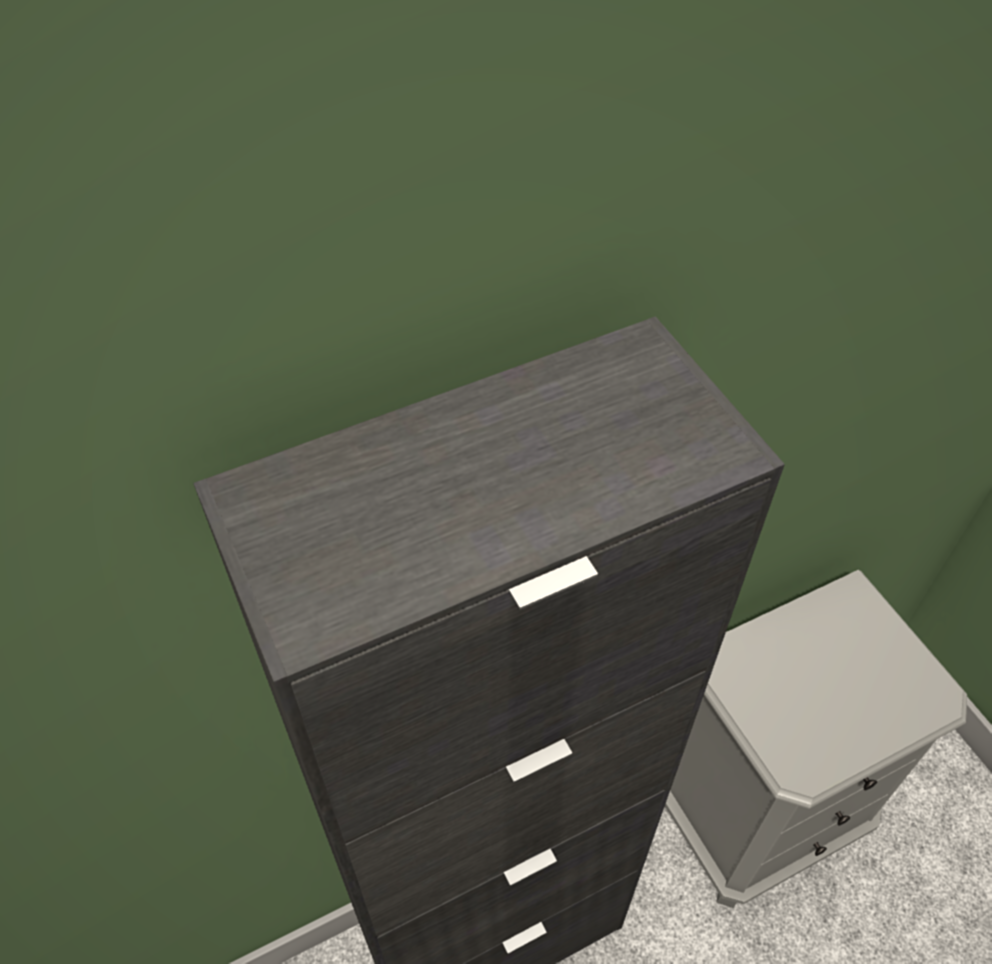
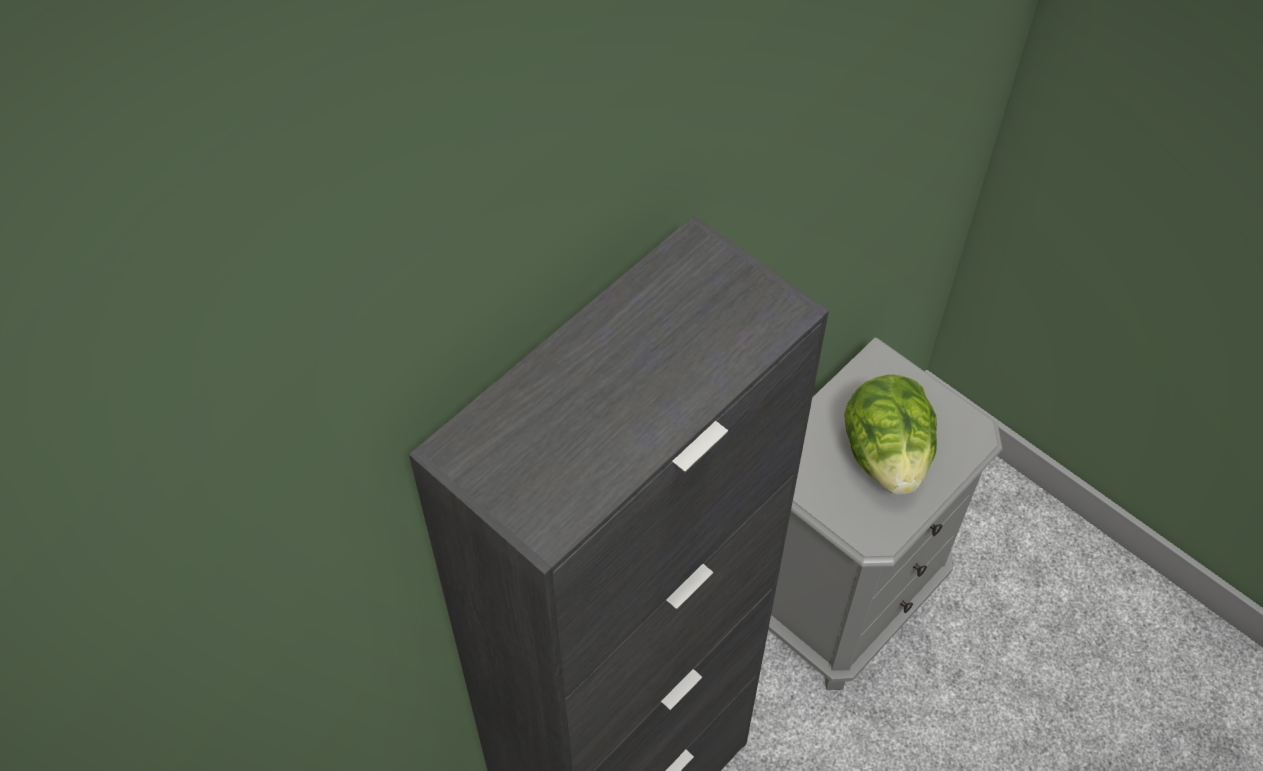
camera: 20 degrees left, 5 degrees up
none -> lettuce [844,375,937,495]

